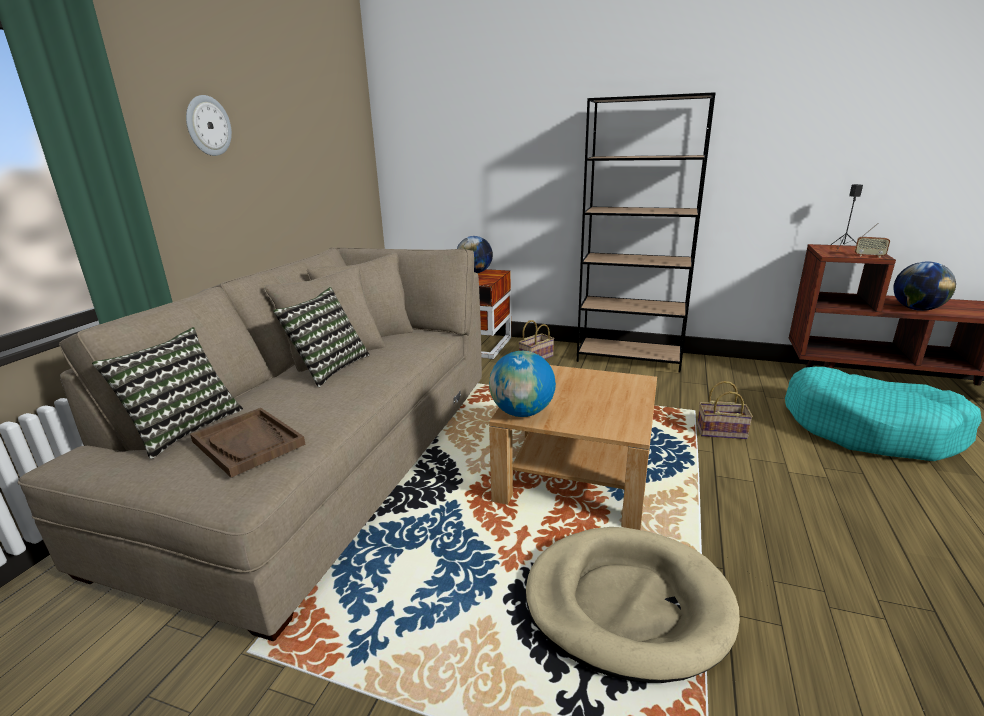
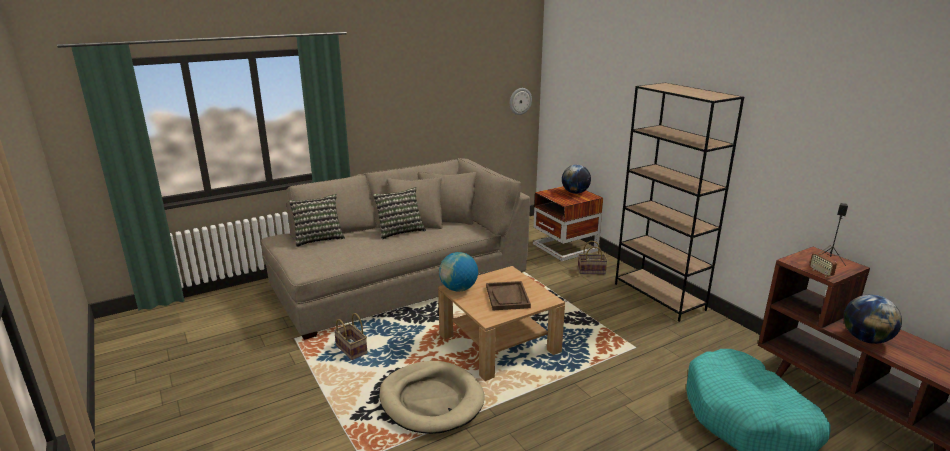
camera: 40 degrees right, 0 degrees up
wall clock [186,95,232,156] -> wall clock moved to [510,88,532,115]
brown tray [190,408,306,478] -> brown tray moved to [486,281,531,310]
basket [697,381,753,439] -> basket moved to [334,313,368,360]

